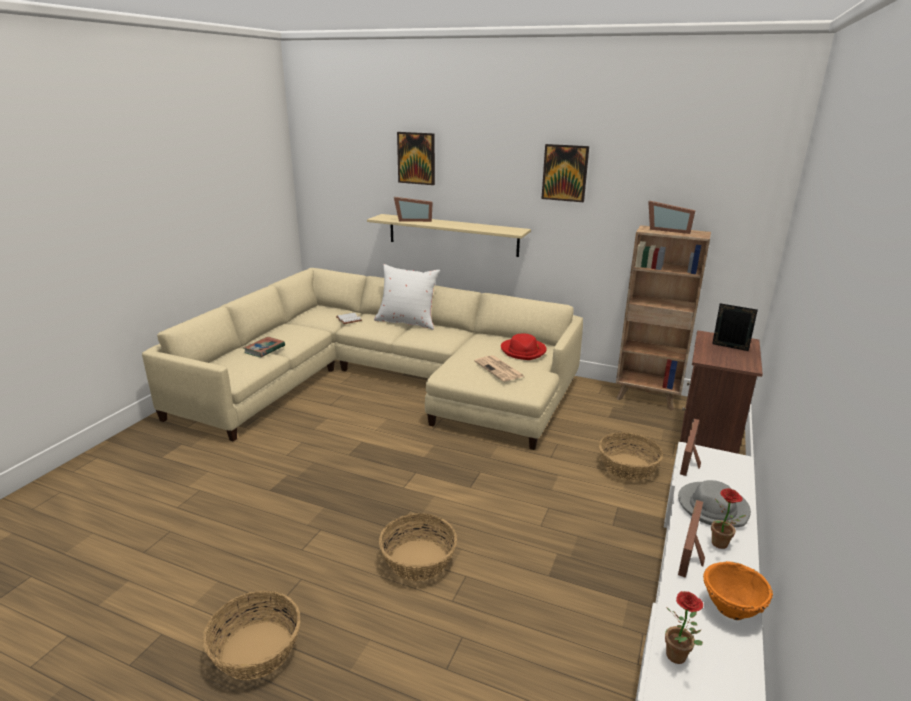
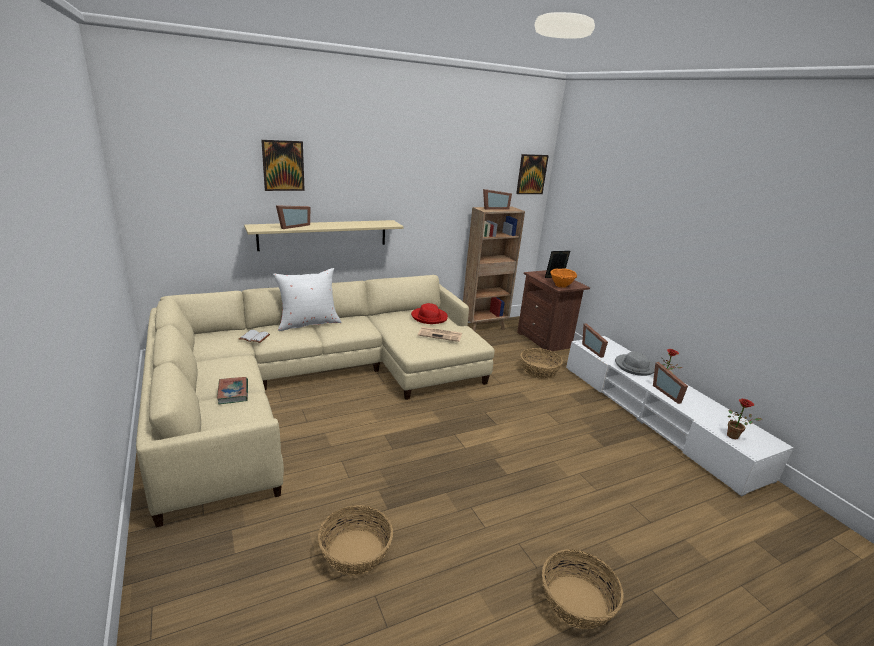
camera: 50 degrees left, 0 degrees up
basket [379,513,457,581] -> basket moved to [318,505,393,575]
picture [541,144,589,202] -> picture moved to [516,154,549,194]
orange bowl [703,561,773,620] -> orange bowl moved to [550,268,577,288]

